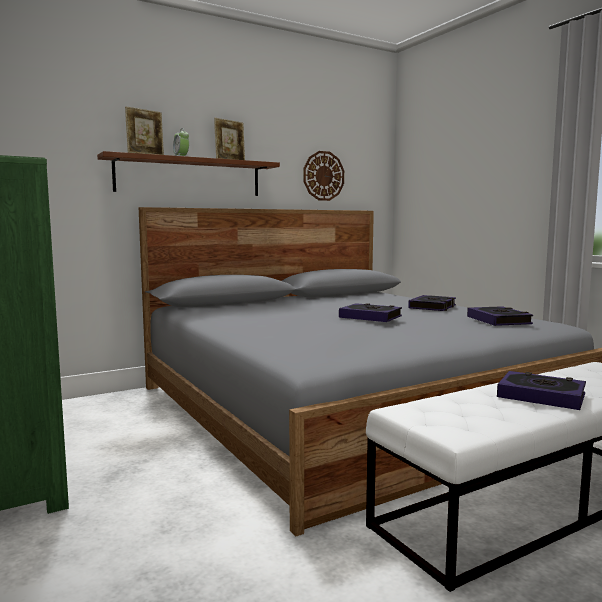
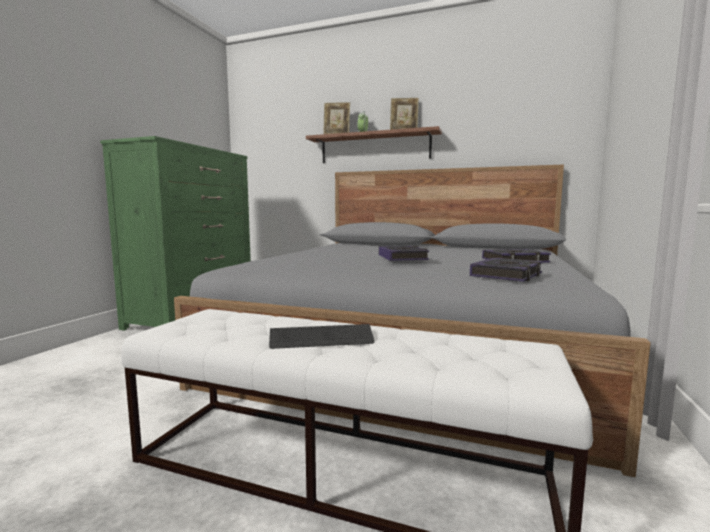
camera: 50 degrees right, 0 degrees up
wall clock [303,151,344,201] -> none
book [497,371,586,410] -> keyboard [269,324,374,349]

